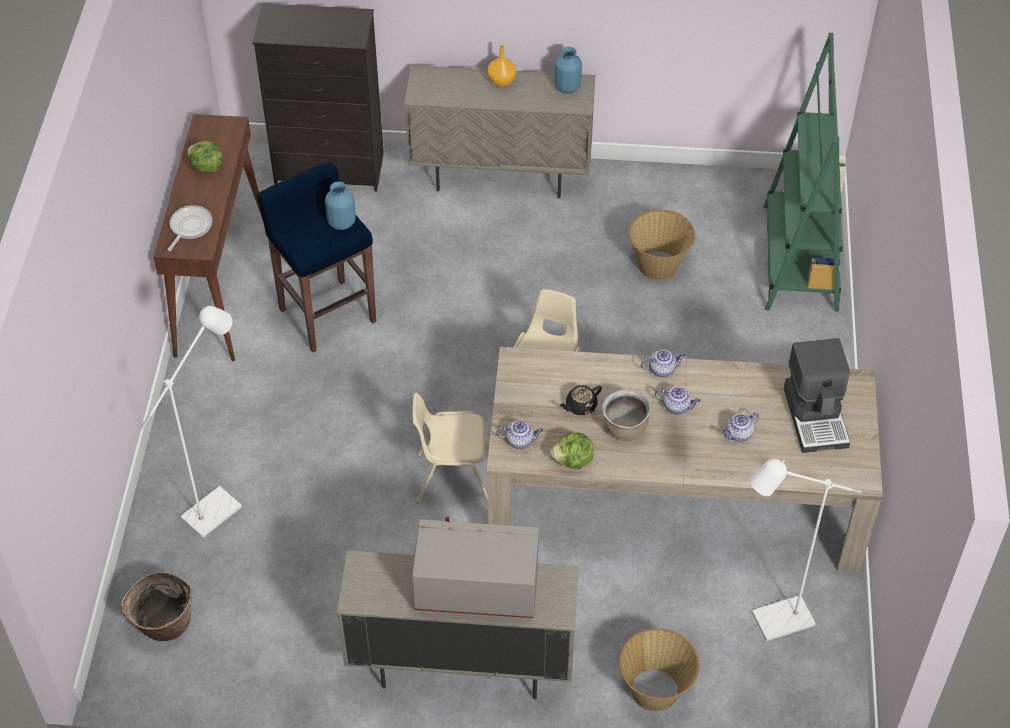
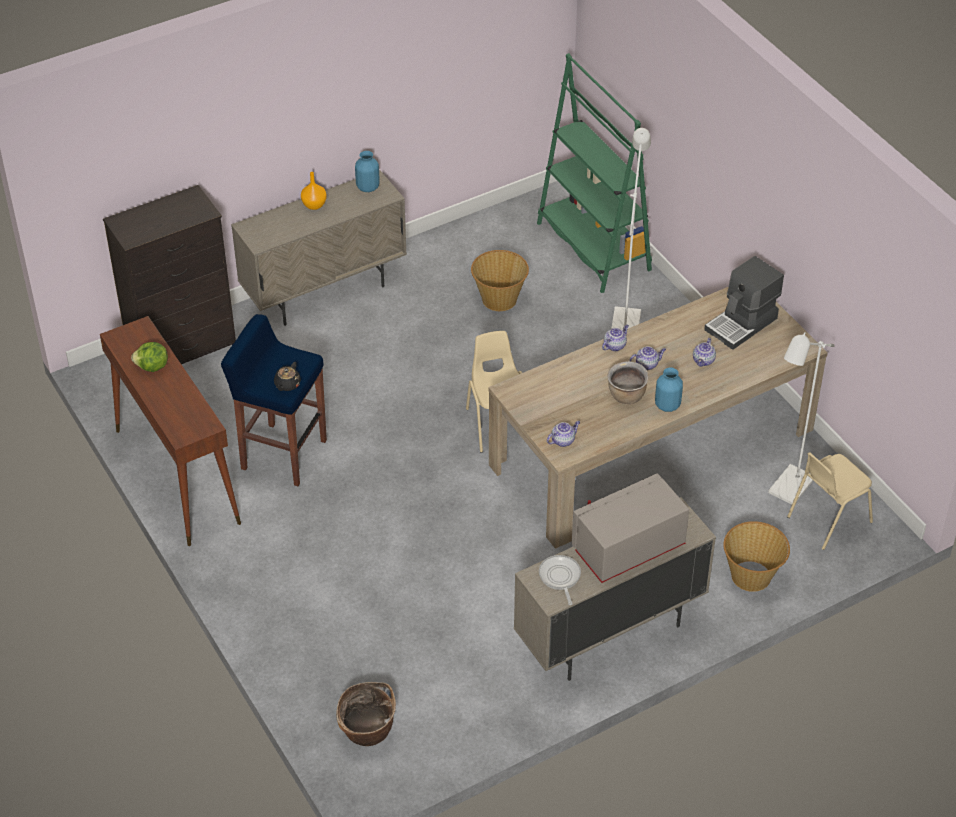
camera: 35 degrees left, 5 degrees down
white floor lamp [141,306,242,538] -> white floor lamp moved to [611,128,651,330]
frying pan [167,205,213,251] -> frying pan moved to [539,555,581,605]
blue vase [325,182,356,230] -> blue vase moved to [655,368,683,412]
beige chair [413,393,489,504] -> beige chair moved to [787,452,873,550]
lettuce [550,432,594,469] -> none
black teapot [560,385,602,415] -> black teapot moved to [274,362,301,391]
coffee machine [784,338,850,453] -> coffee machine turned 90 degrees clockwise [704,256,784,350]

